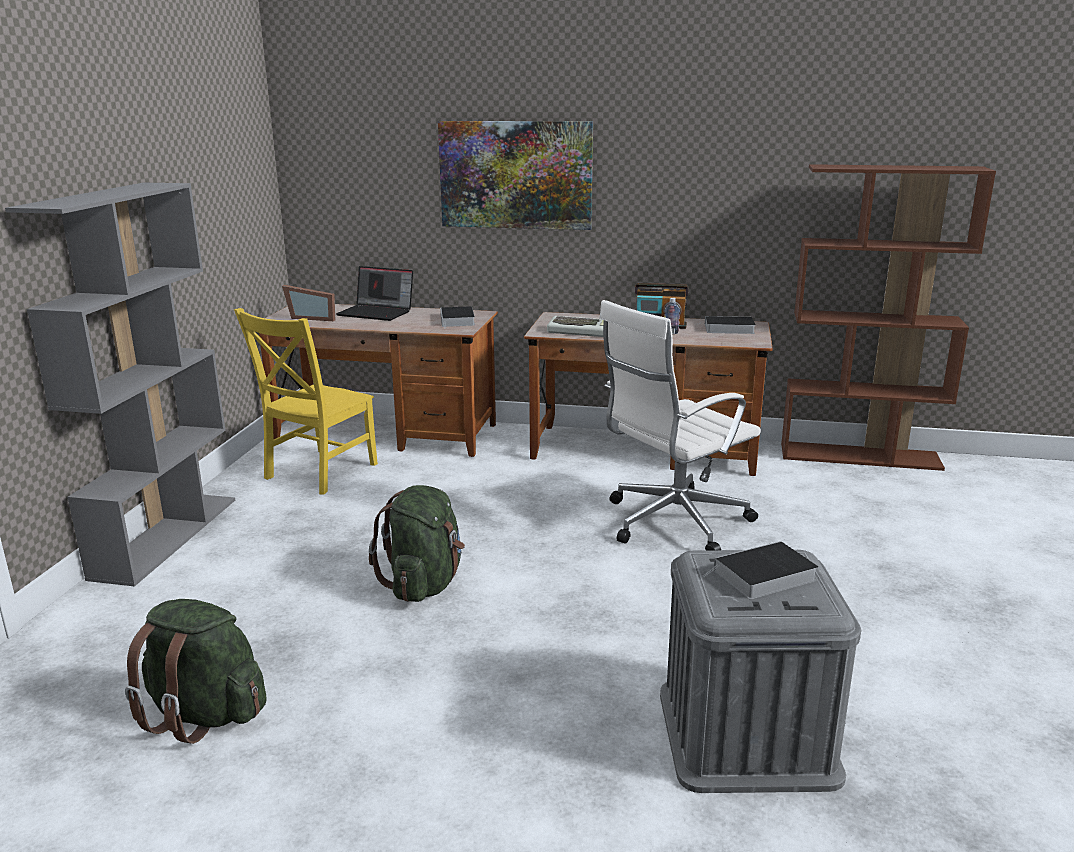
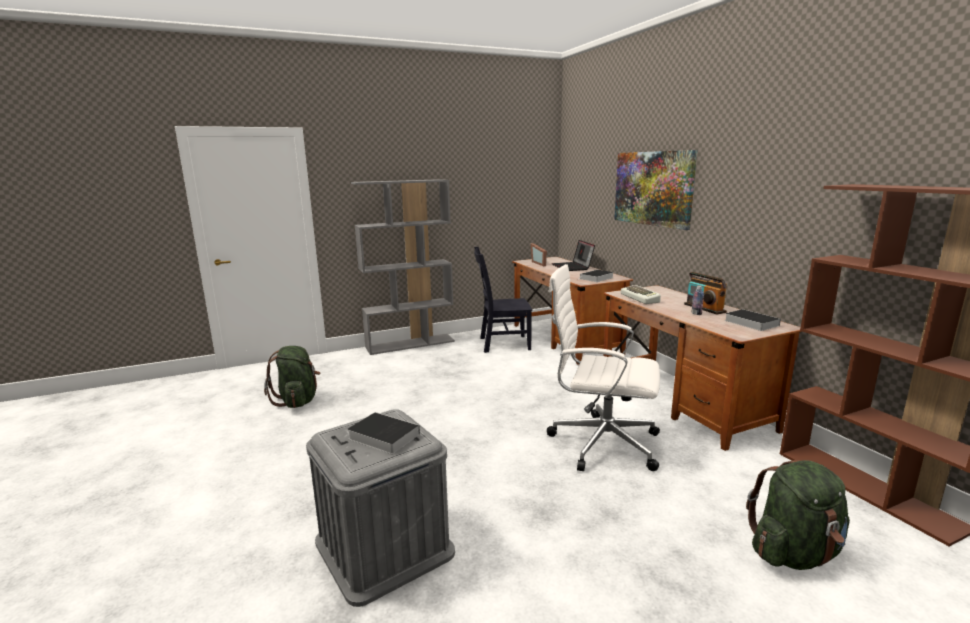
camera: 55 degrees right, 5 degrees down
yellow chair [234,308,378,495] -> black chair [474,247,532,353]
green backpack [369,485,465,602] -> green backpack moved to [746,460,850,570]

